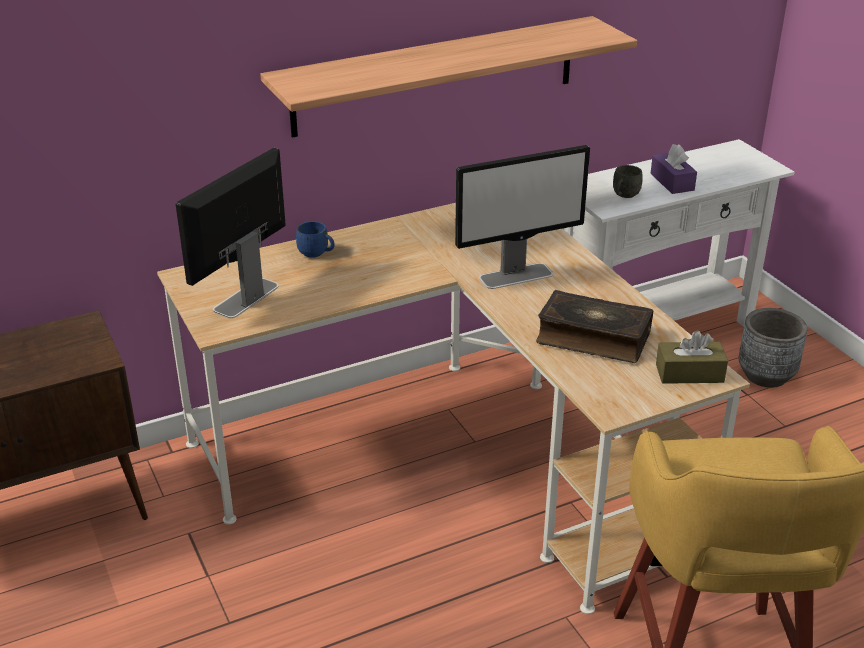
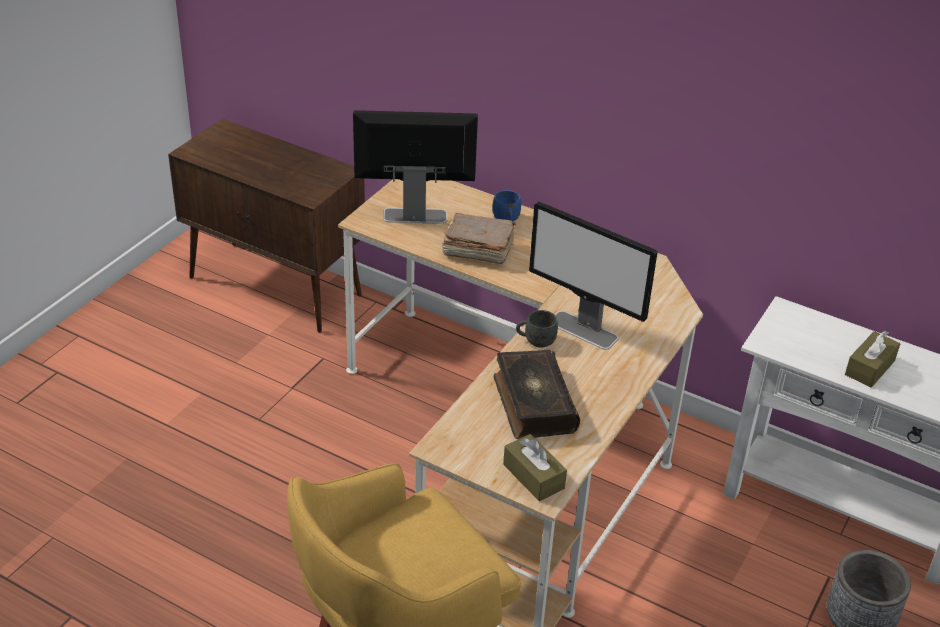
camera: 55 degrees right, 5 degrees up
shelf [260,16,637,138] -> none
grey mug [613,165,643,198] -> grey mug moved to [516,310,558,348]
purple tissue box [650,144,697,194] -> brown tissue box [845,331,900,387]
none -> brown book [442,213,516,264]

